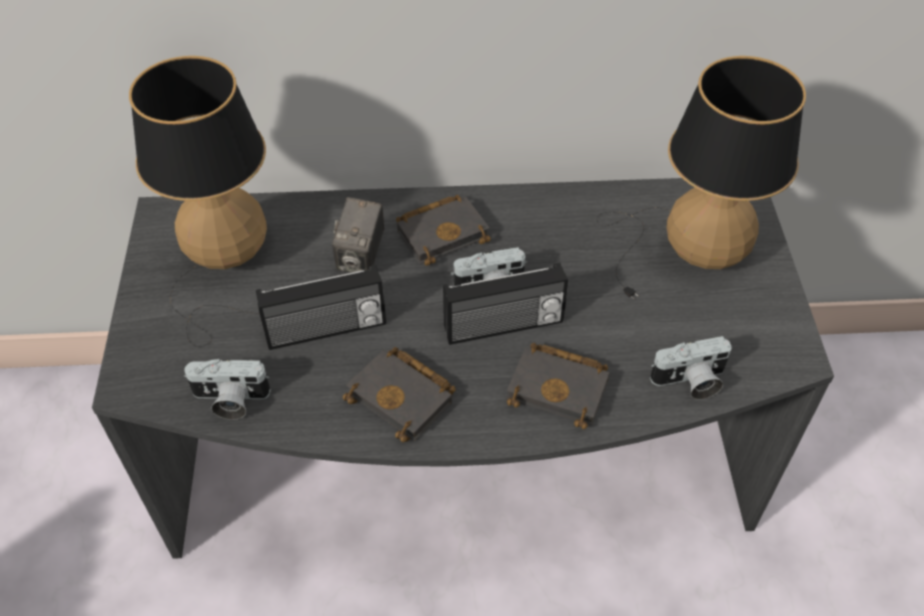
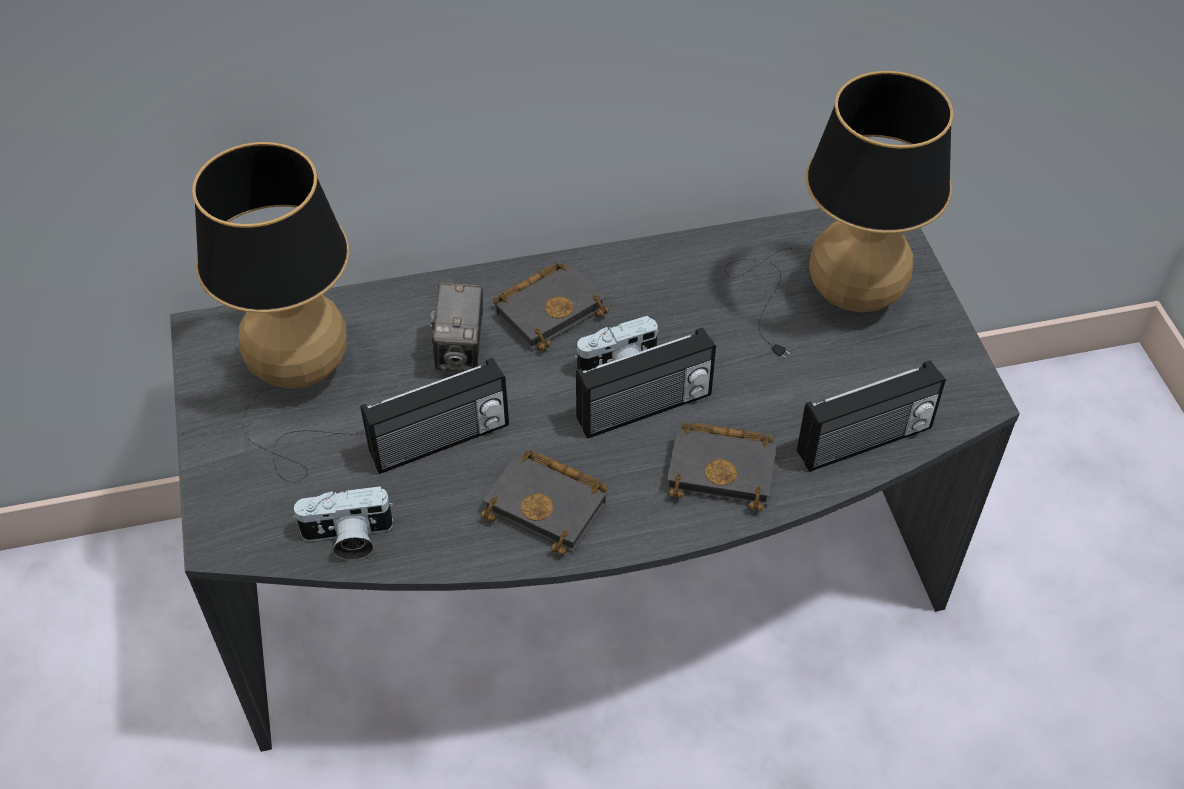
camera: 10 degrees left, 0 degrees up
camera [650,336,731,399] -> radio [797,360,946,472]

